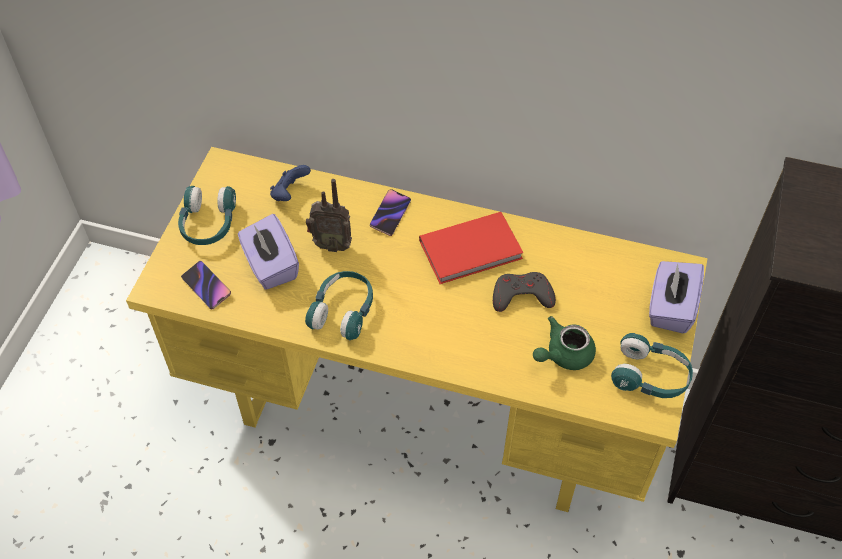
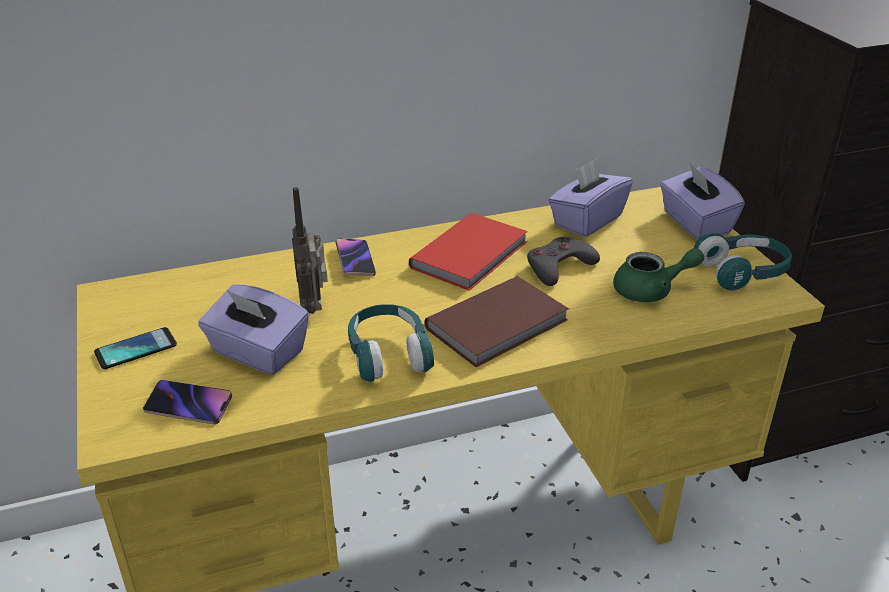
camera: 35 degrees left, 20 degrees down
turquoise headphones [178,186,236,245] -> phone [94,327,177,369]
blue game controller [270,165,311,201] -> none
radio [306,179,352,252] -> radio turned 105 degrees clockwise [292,187,328,314]
green teapot [533,316,596,370] -> green teapot turned 120 degrees counterclockwise [613,248,704,302]
none -> brown book [425,276,569,367]
none -> purple tissue box [548,159,633,237]

